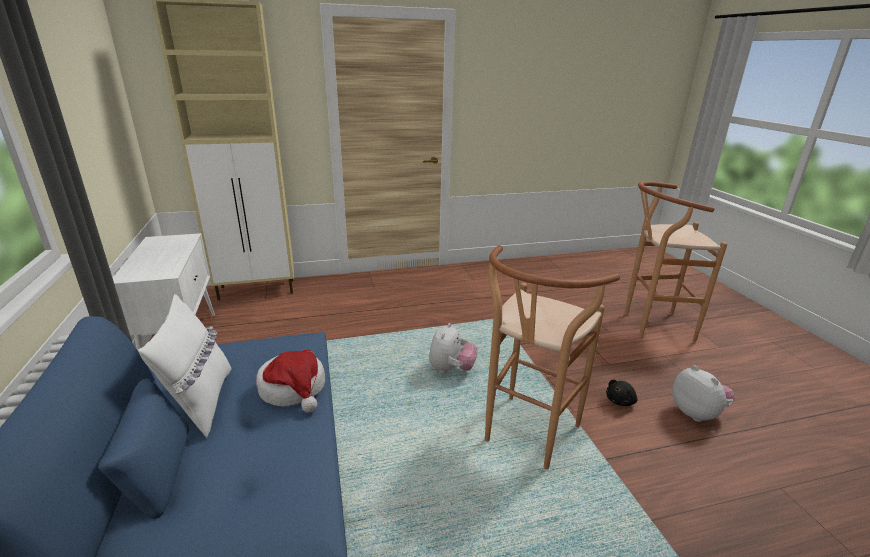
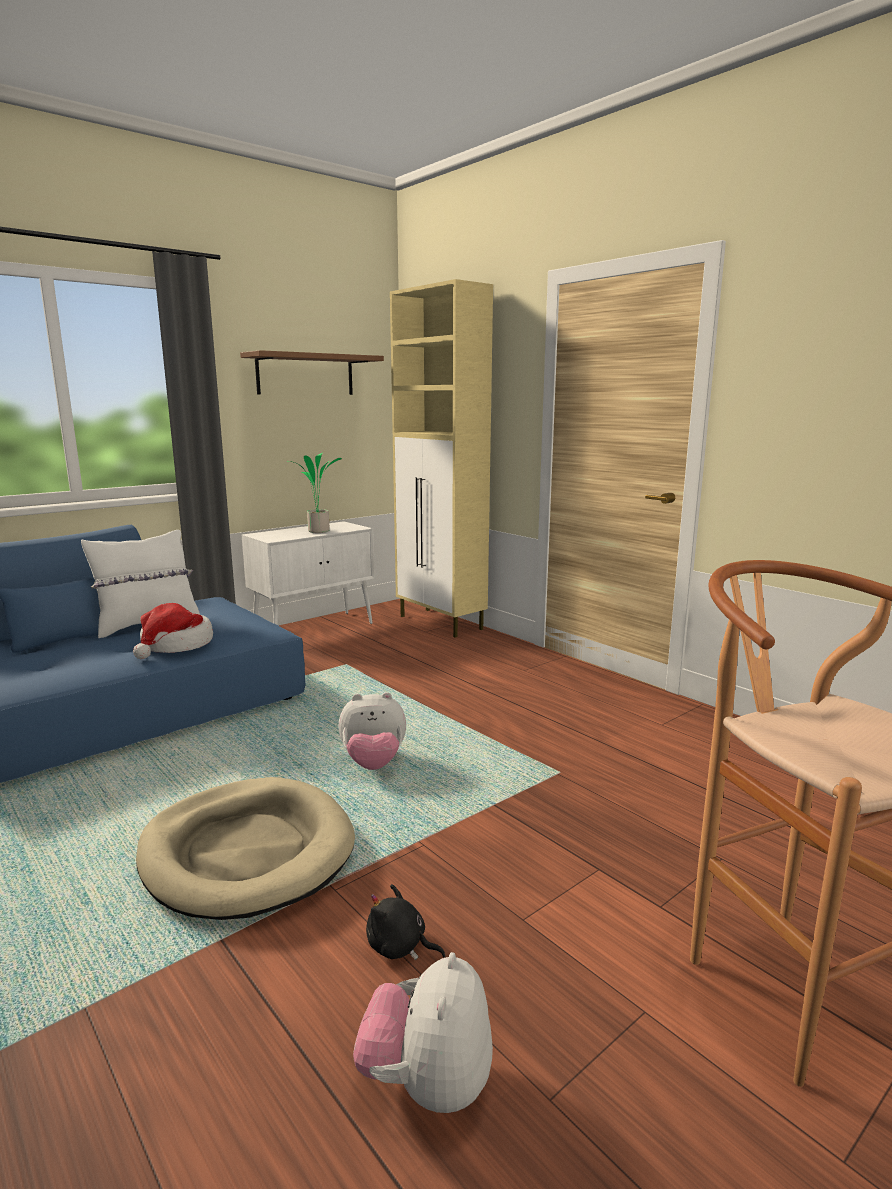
camera: 65 degrees right, 10 degrees down
brown stool [485,245,620,469] -> beige dog bed [136,777,355,920]
plush toy [672,365,735,422] -> plush toy turned 150 degrees clockwise [353,952,493,1113]
none -> brown shelf [240,350,384,395]
none -> potted plant [287,453,342,533]

